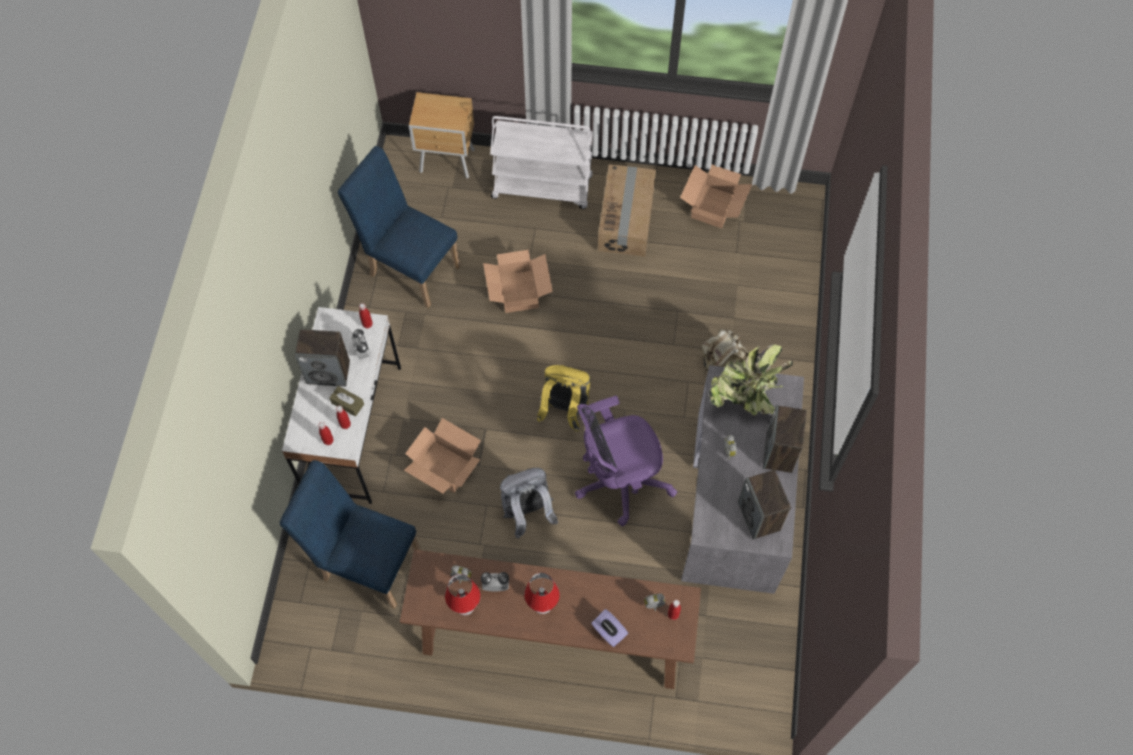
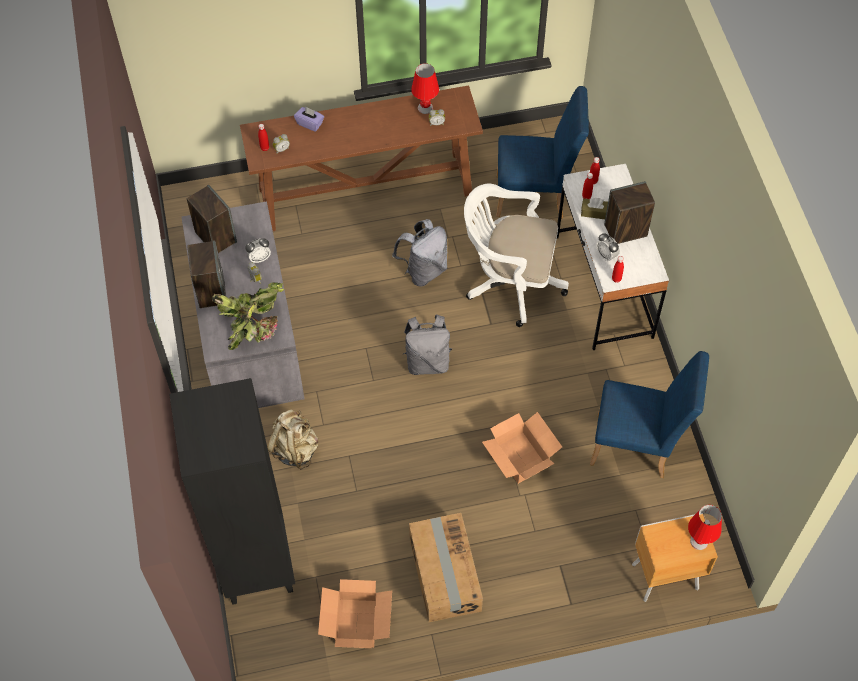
camera: 160 degrees right, 5 degrees down
cardboard box [404,418,481,494] -> white office chair [464,184,569,327]
alarm clock [481,572,509,591] -> alarm clock moved to [245,238,271,263]
white cart [490,116,593,209] -> none
red table lamp [524,573,560,614] -> red table lamp moved to [688,505,722,550]
yellow backpack [536,365,591,432] -> grey backpack [403,315,452,375]
purple office chair [575,396,677,526] -> none
none -> black bookcase [169,378,295,605]

